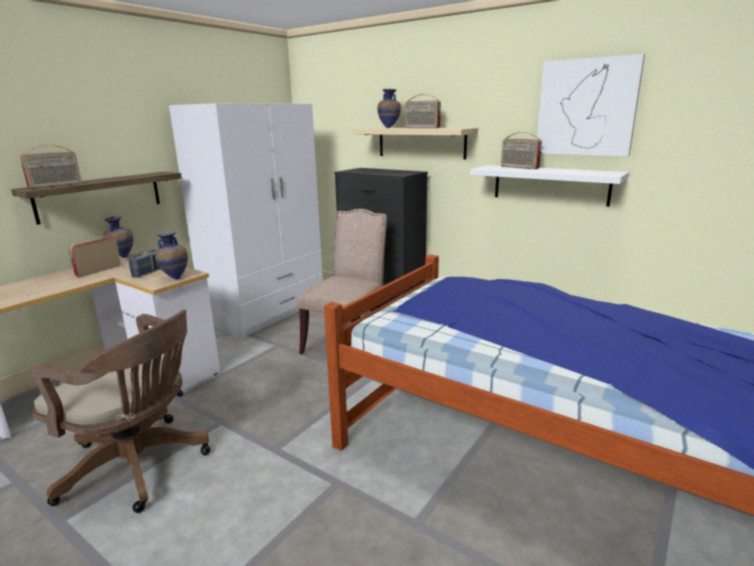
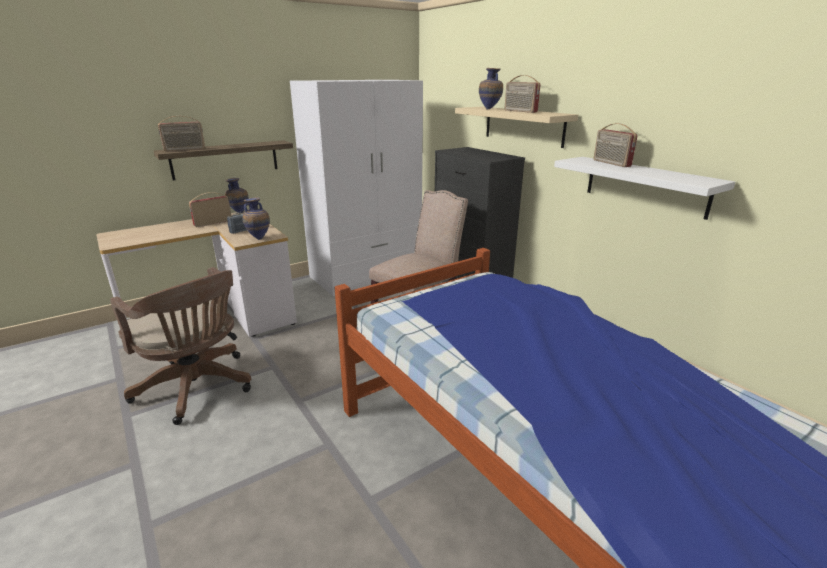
camera: 20 degrees right, 5 degrees up
picture [537,54,645,156] -> none

